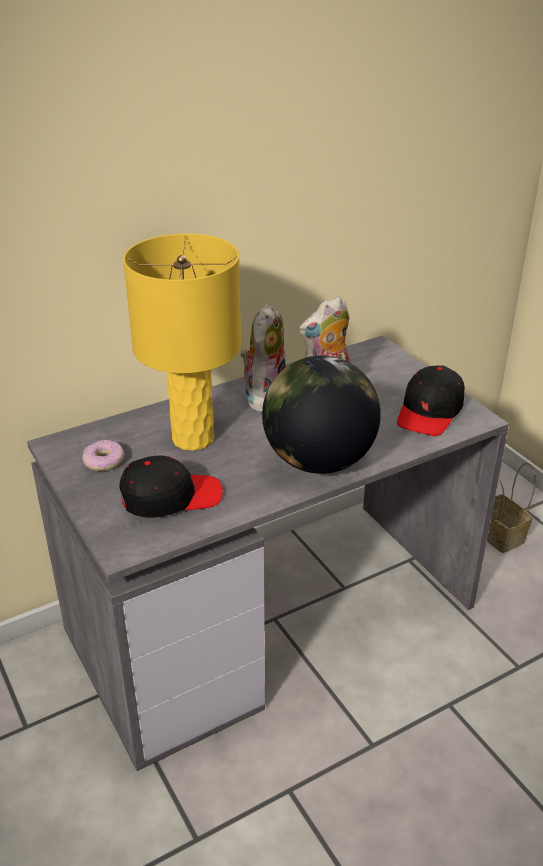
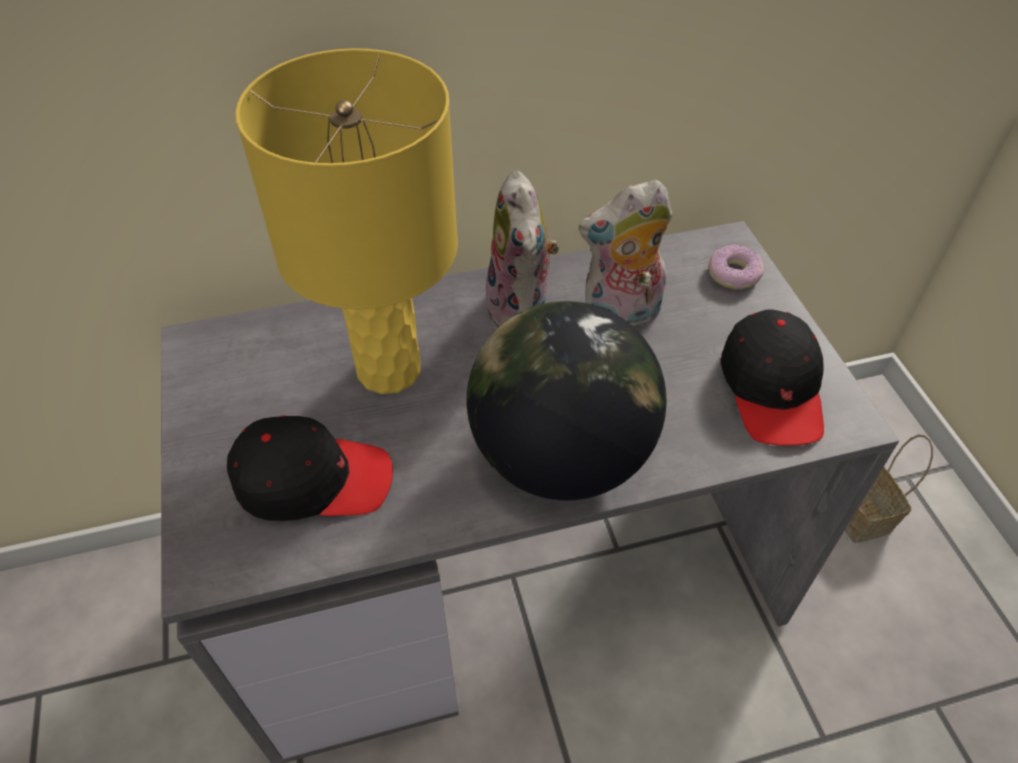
camera: 15 degrees right, 15 degrees up
donut [82,440,124,471] -> donut moved to [708,245,764,289]
plush toy [241,304,286,413] -> plush toy turned 135 degrees clockwise [484,170,560,330]
black cap [397,365,465,436] -> black cap turned 45 degrees counterclockwise [721,309,824,446]

